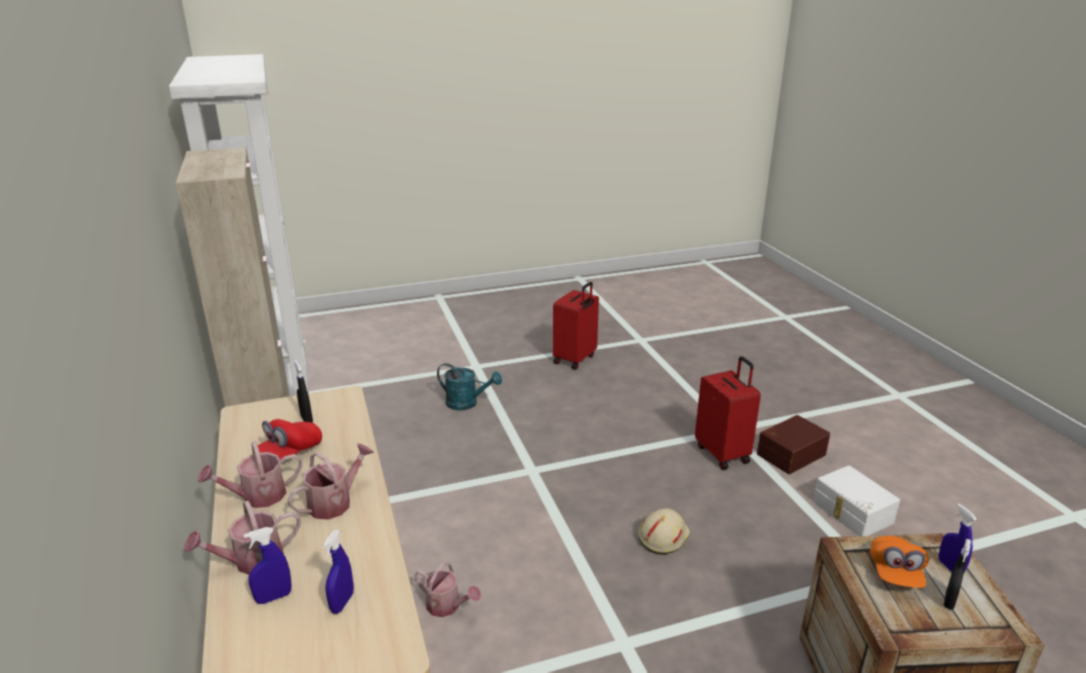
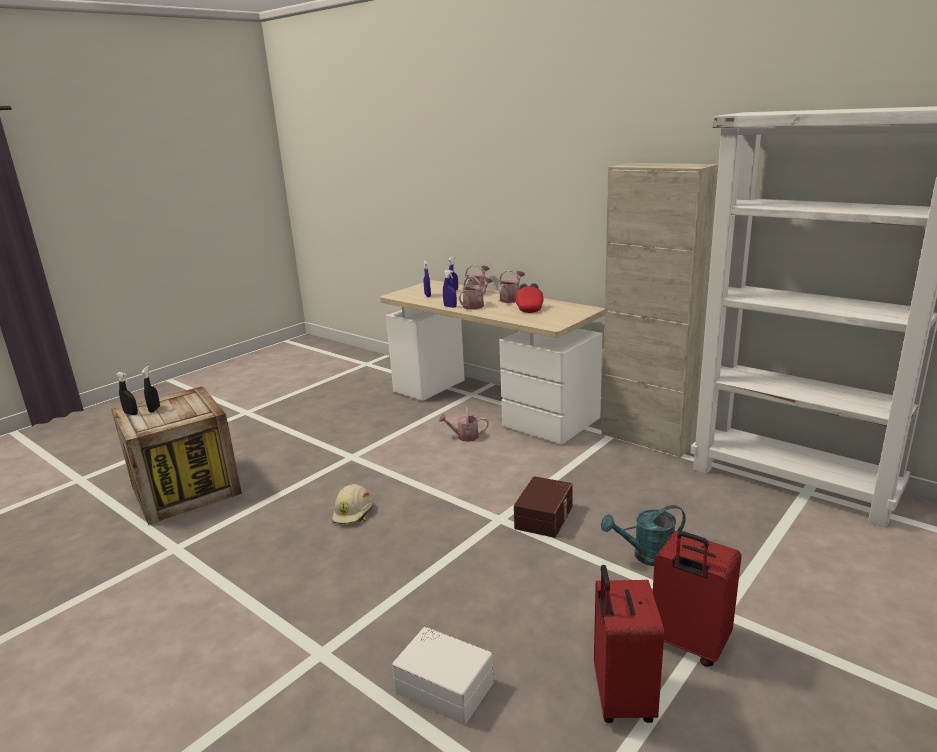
camera: 150 degrees right, 5 degrees down
watering can [287,443,374,520] -> watering can turned 150 degrees counterclockwise [458,276,493,310]
black spray bottle [294,360,313,423] -> black spray bottle moved to [117,372,138,415]
red suitcase [695,356,761,470] -> red suitcase moved to [653,531,742,666]
brown storage box [757,415,830,474] -> brown storage box moved to [514,476,573,538]
white storage box [813,465,900,536] -> white storage box moved to [392,627,494,725]
orange cap [870,536,929,588] -> none
blue spray bottle [939,504,977,573] -> blue spray bottle moved to [443,270,457,308]

